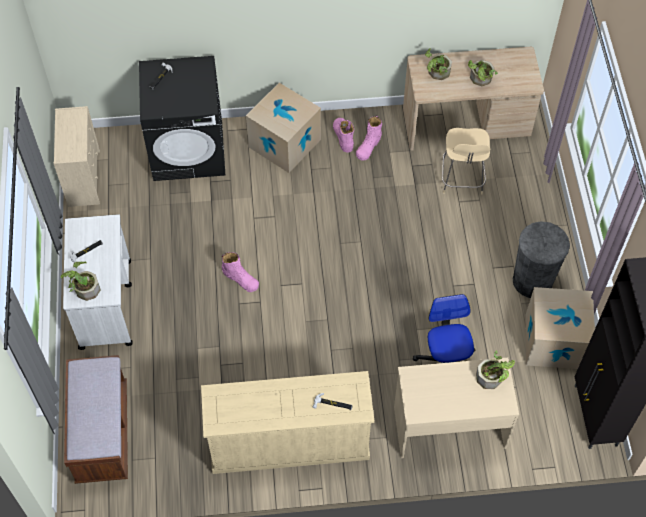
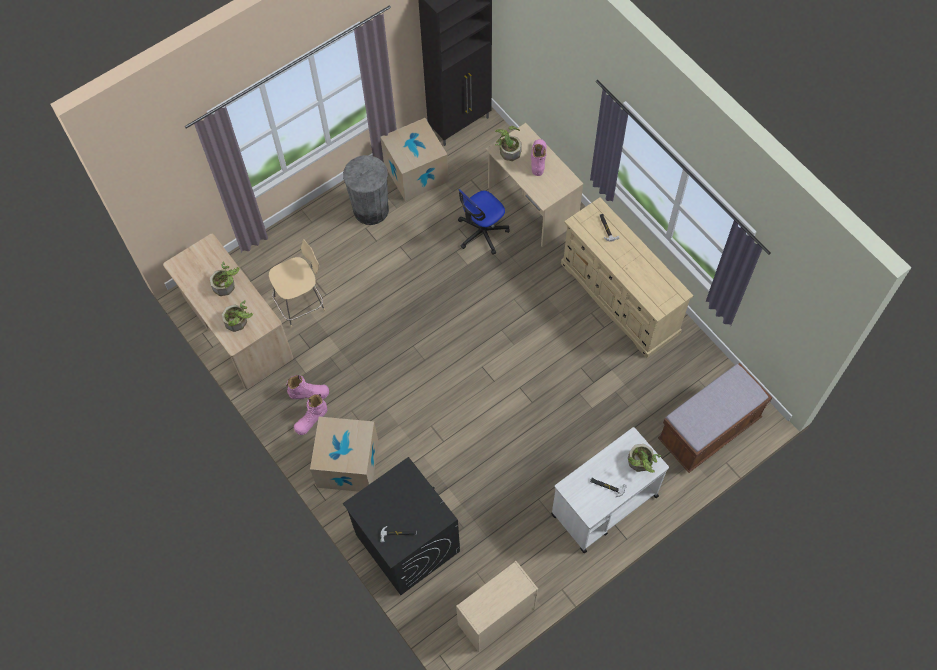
camera: 120 degrees left, 5 degrees up
pink boot [222,252,259,292] -> pink boot moved to [531,139,547,176]

